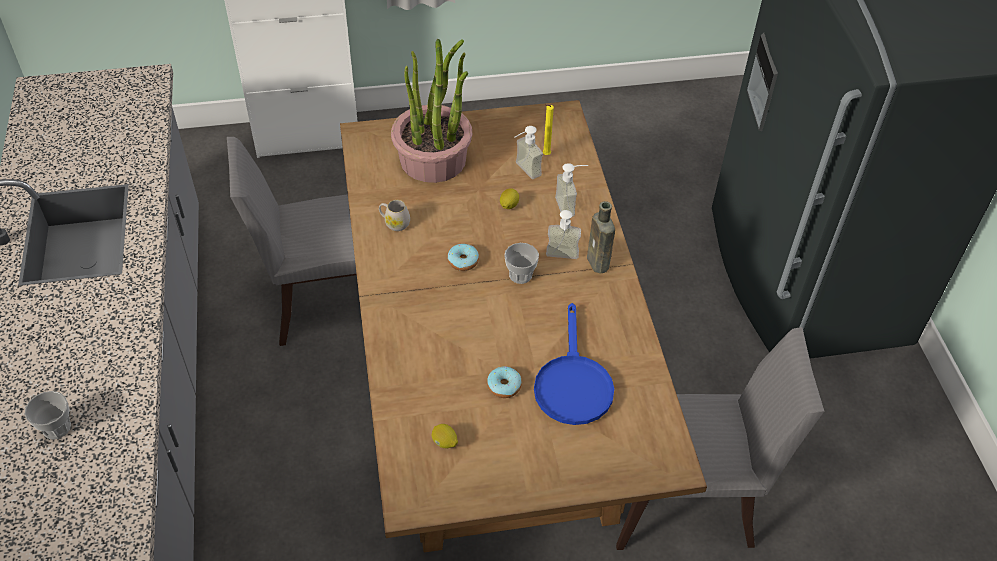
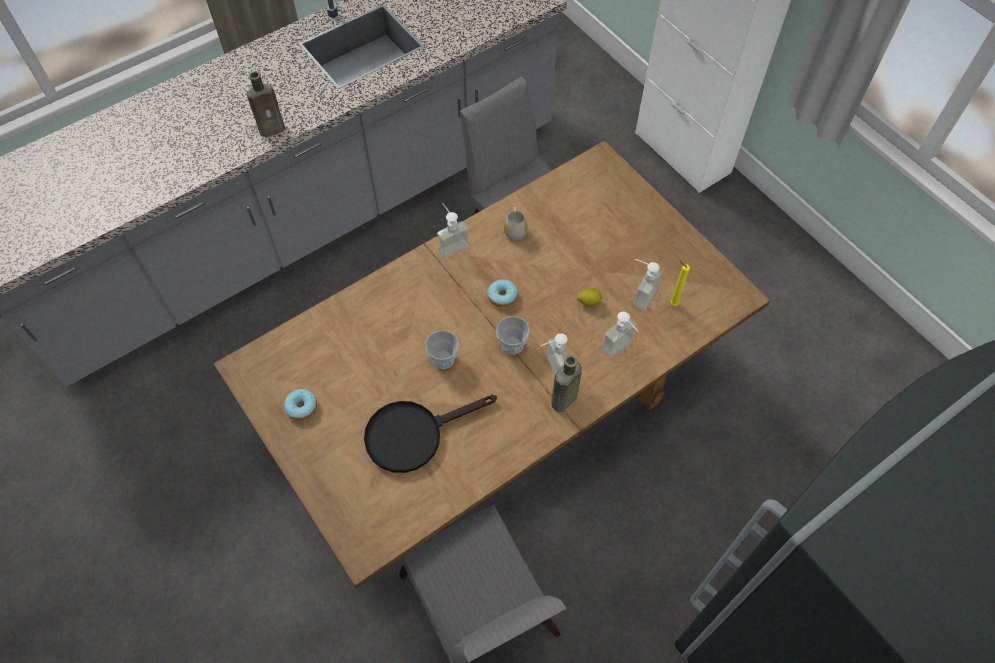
camera: 65 degrees right, 10 degrees up
cup [25,391,71,439] -> cup moved to [425,330,459,369]
potted plant [391,39,472,183] -> none
lemon [432,424,458,448] -> none
donut [487,366,522,398] -> donut moved to [284,389,317,420]
blue frying pan [534,303,614,425] -> black frying pan [364,395,497,473]
none -> brown bottle [247,71,285,137]
none -> soap dispenser [437,204,470,258]

